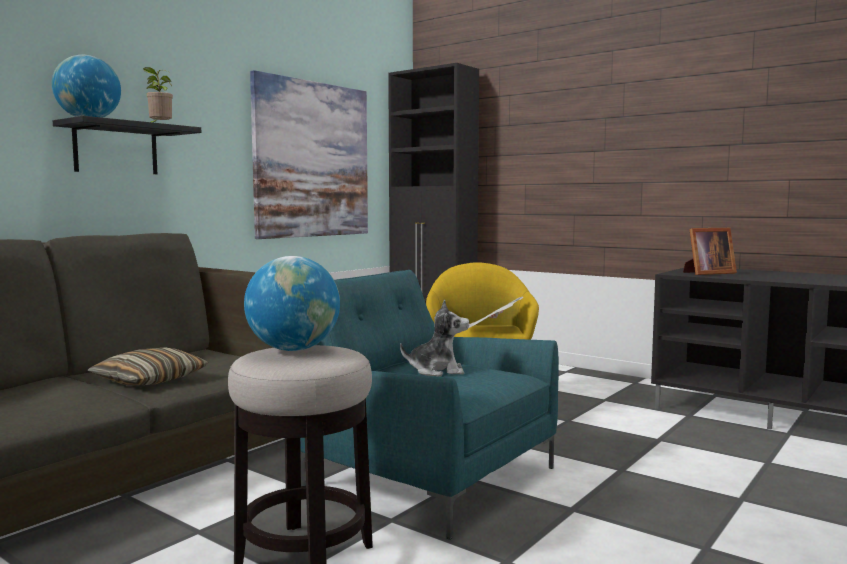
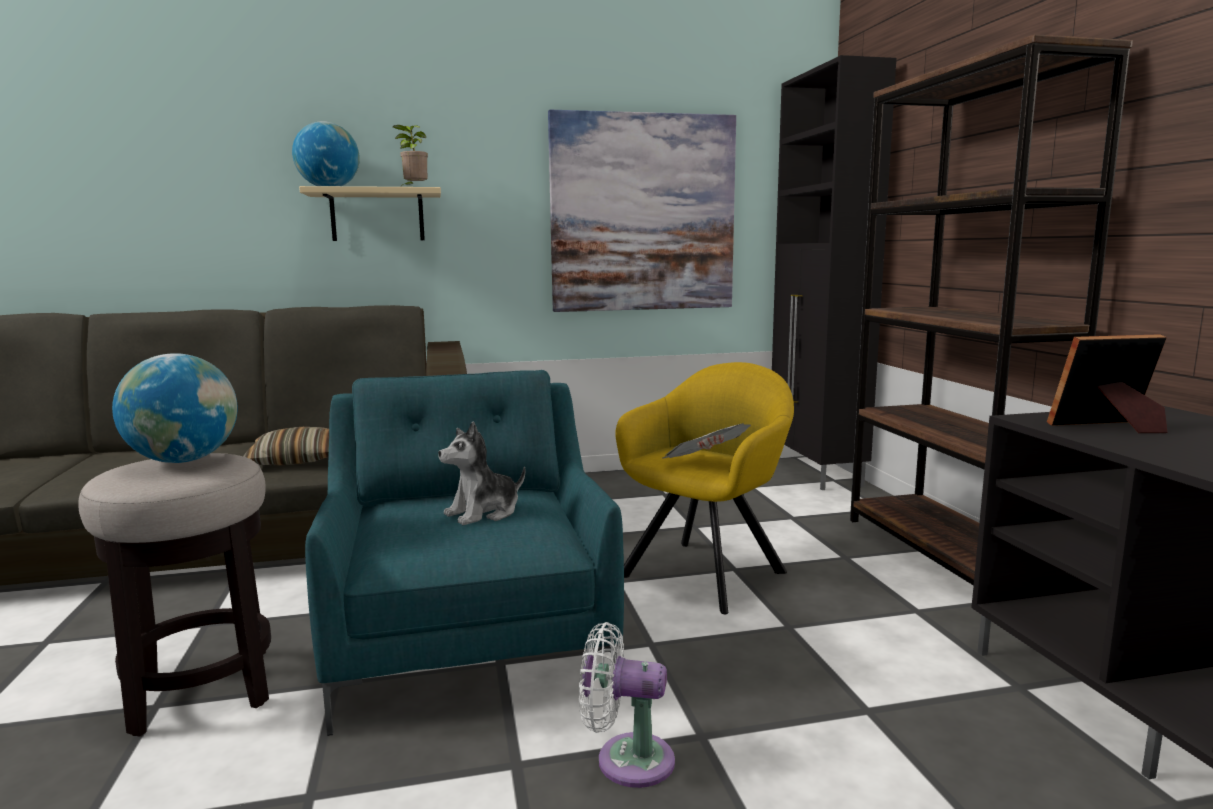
camera: 40 degrees right, 5 degrees up
black shelf [53,116,201,174] -> beige shelf [299,186,441,241]
plush toy [400,300,469,377] -> plush toy turned 105 degrees clockwise [438,422,525,525]
picture frame [683,228,737,275] -> picture frame turned 150 degrees clockwise [1047,334,1168,433]
none -> white fan [579,622,675,788]
none -> brown bookcase [850,34,1133,586]

